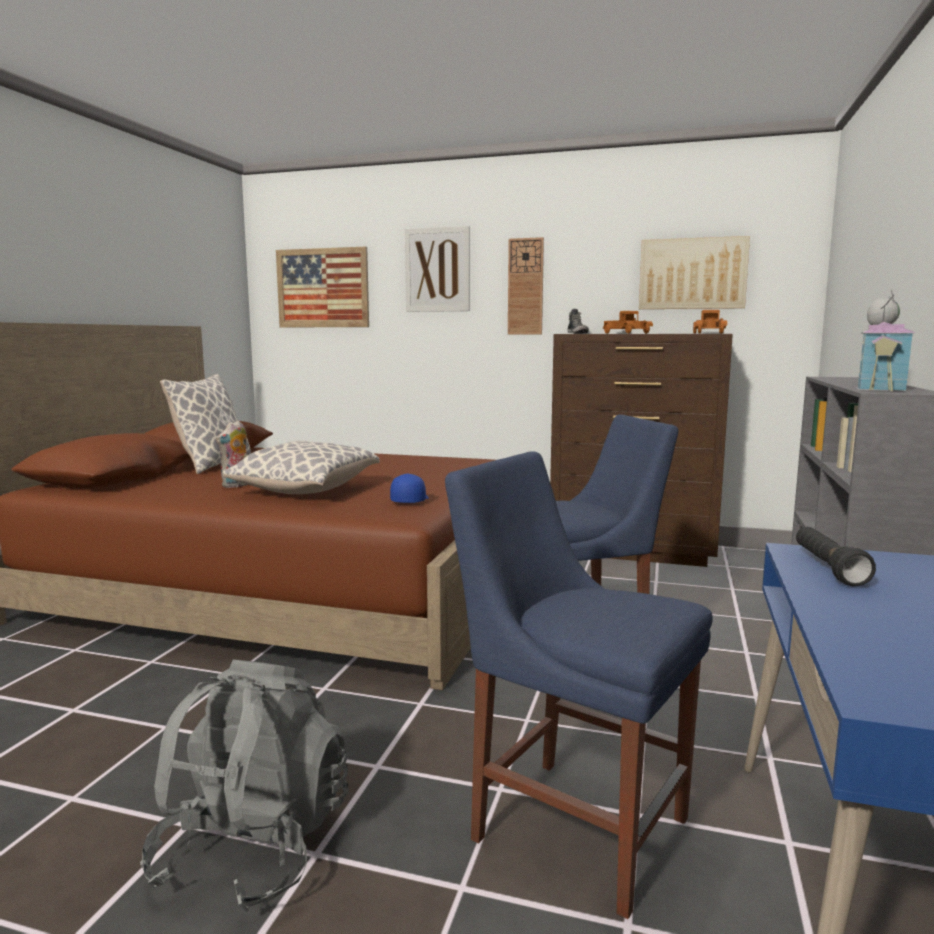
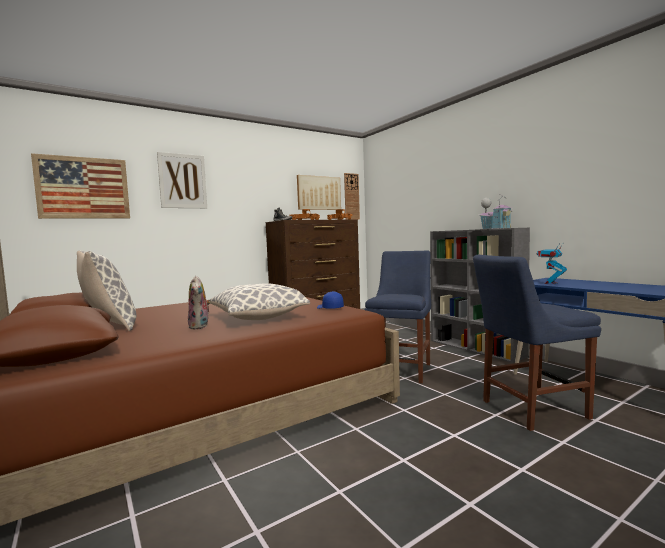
camera: 50 degrees left, 5 degrees down
grey backpack [140,659,349,912] -> none
wall clock [508,237,544,334] -> wall clock moved to [344,173,360,220]
black flashlight [796,527,876,586] -> toy robot [537,242,567,284]

